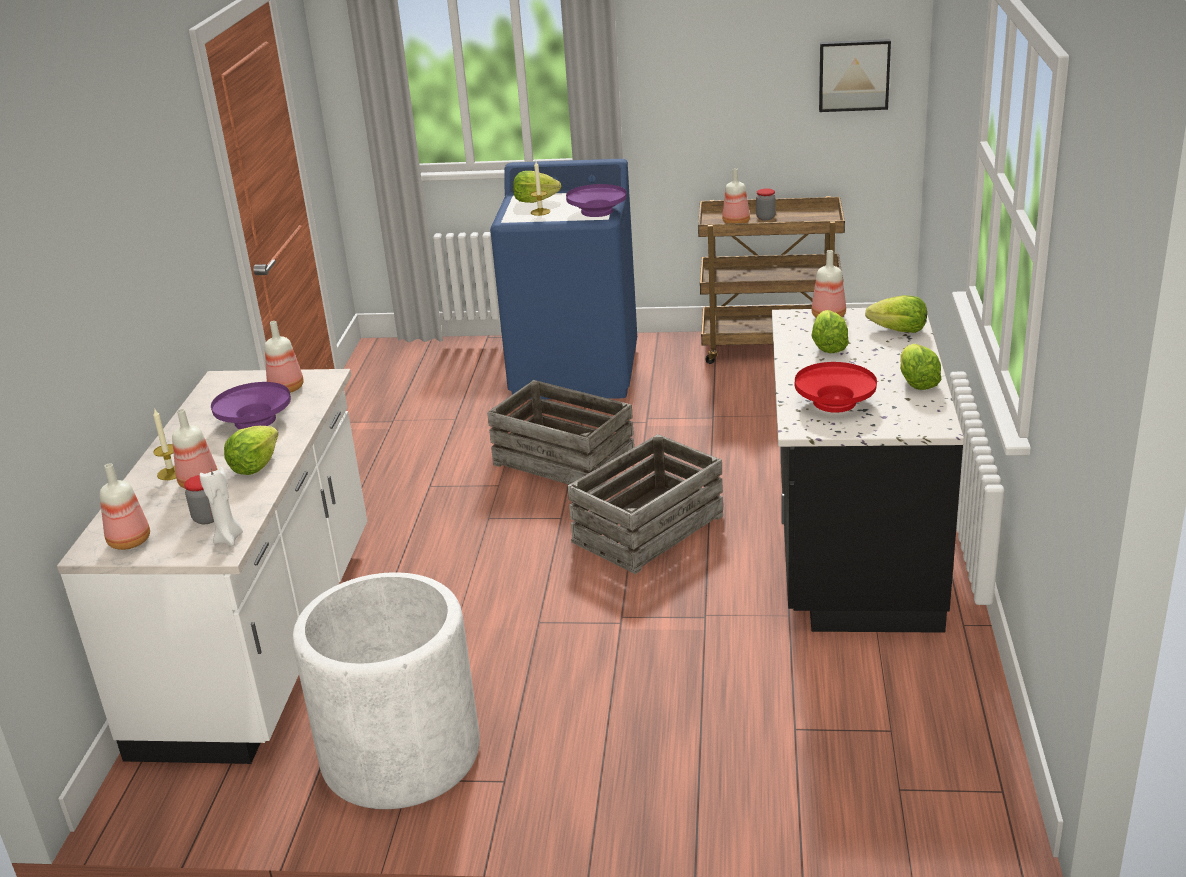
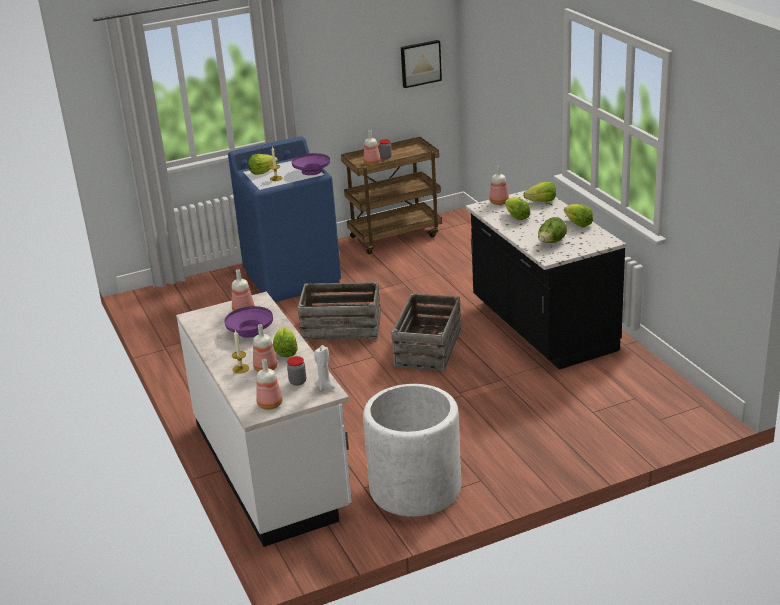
camera: 30 degrees left, 0 degrees up
red bowl [795,362,877,413] -> lettuce [538,217,567,243]

